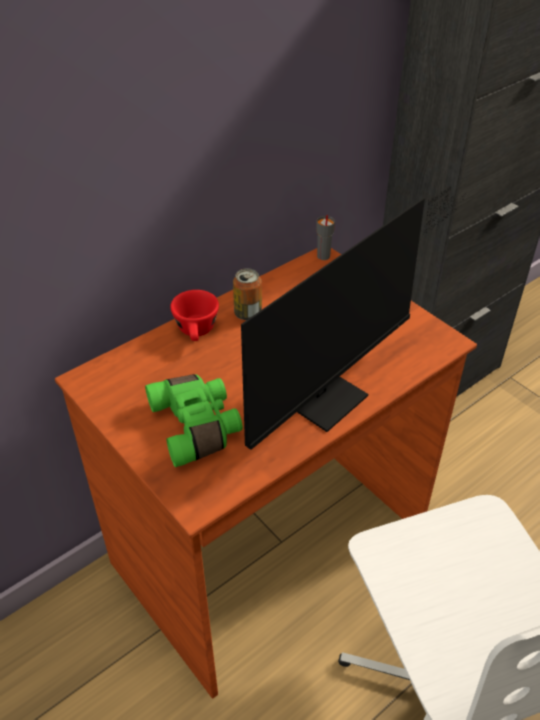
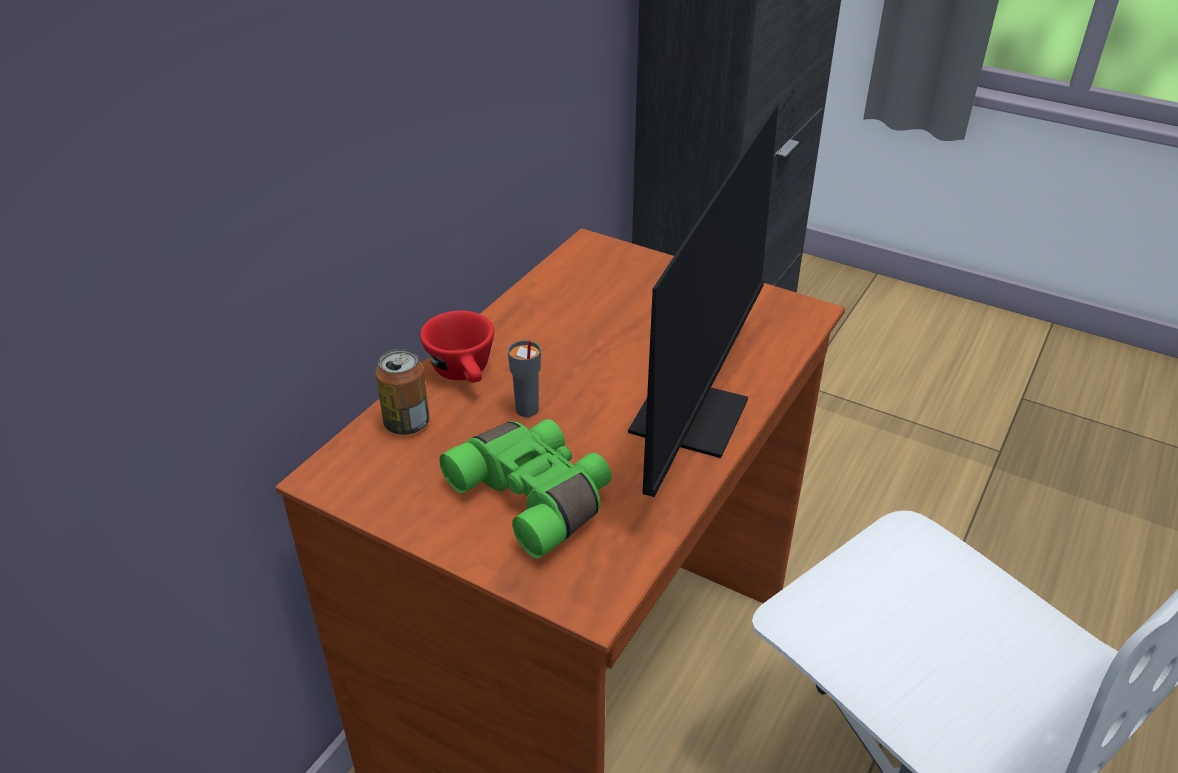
camera: 20 degrees left, 5 degrees down
can [233,268,262,320] -> can moved to [375,349,429,435]
grey cup [317,215,335,260] -> grey cup moved to [508,340,541,417]

